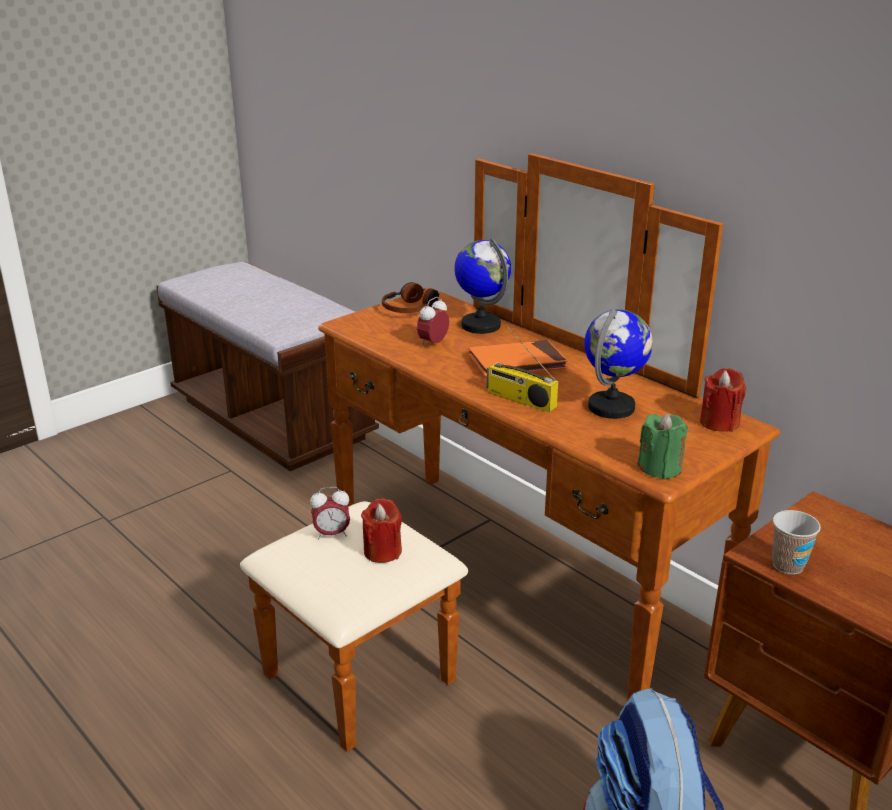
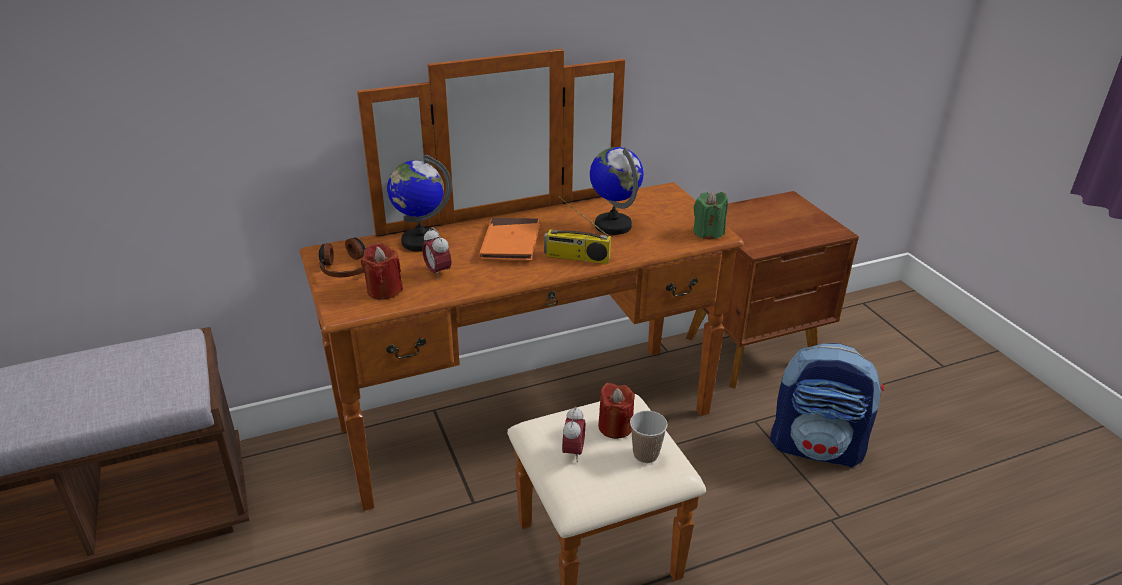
camera: 70 degrees left, 5 degrees up
radio [487,325,558,413] -> radio turned 45 degrees clockwise [544,197,611,264]
red candle [700,368,746,432] -> red candle moved to [361,243,403,300]
cup [772,510,821,575] -> cup moved to [630,411,668,463]

